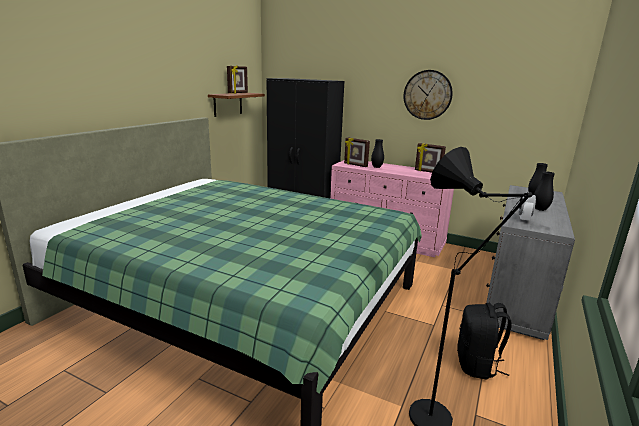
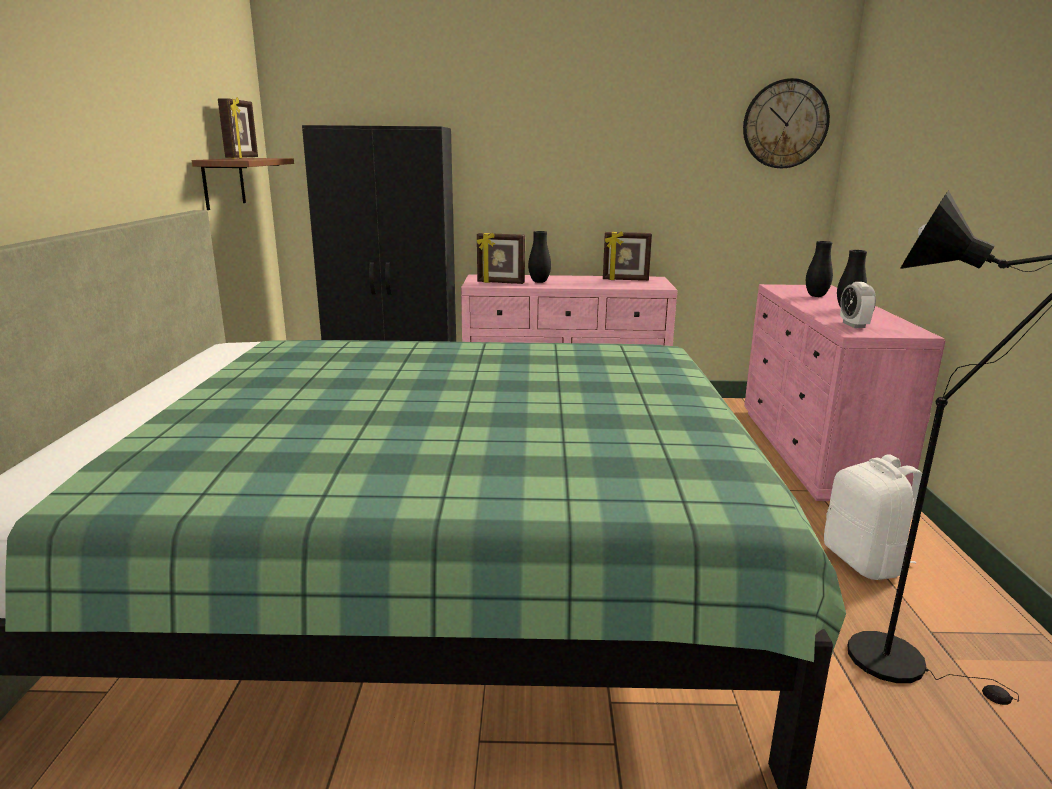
camera: 25 degrees left, 0 degrees up
wall clock [404,70,453,120] -> wall clock moved to [743,78,830,168]
black backpack [457,303,512,380] -> white backpack [824,454,922,580]
grey dresser [486,185,575,340] -> pink dresser [744,284,946,501]

